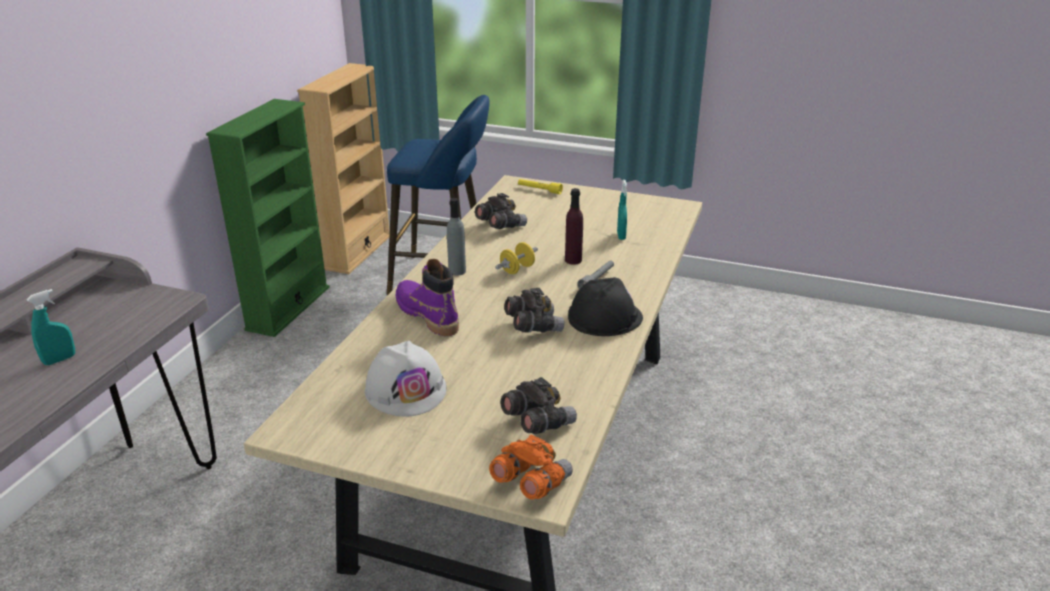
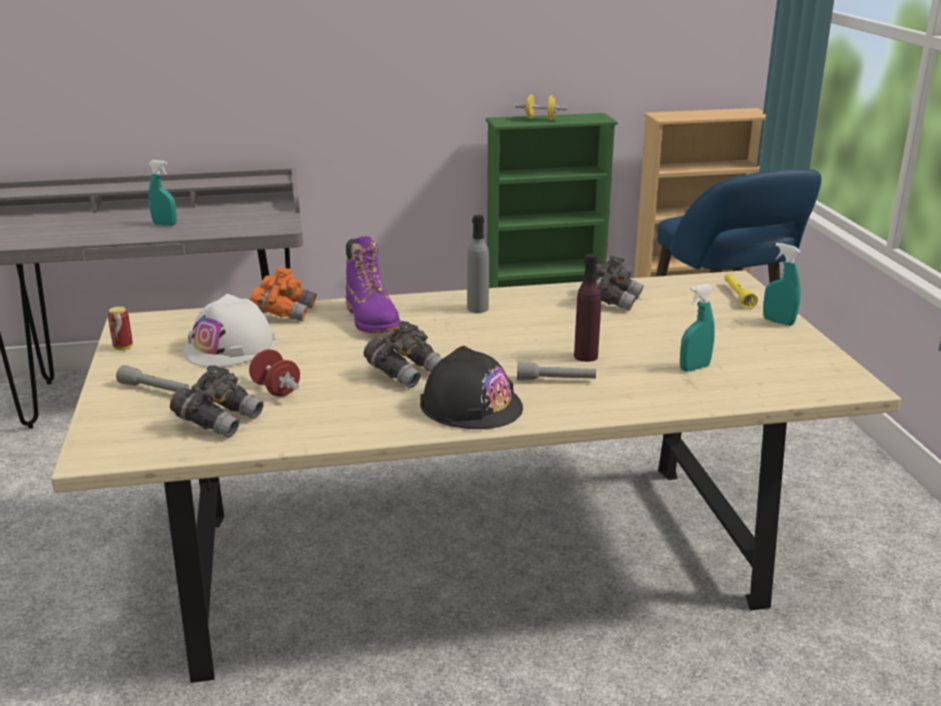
camera: 60 degrees right, 5 degrees down
purple boot [396,259,459,336] -> purple boot turned 135 degrees clockwise [346,236,401,333]
orange binoculars [489,434,573,499] -> orange binoculars moved to [250,267,317,321]
yellow dumbbell [495,242,538,274] -> yellow dumbbell moved to [515,94,567,120]
none -> can [108,306,133,350]
none -> grey flashlight [116,365,189,392]
none -> red dumbbell [249,349,300,397]
none -> turquoise spray bottle [763,243,801,326]

